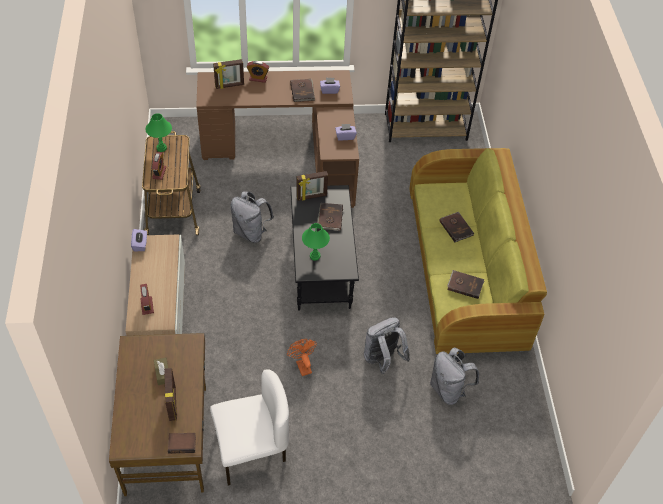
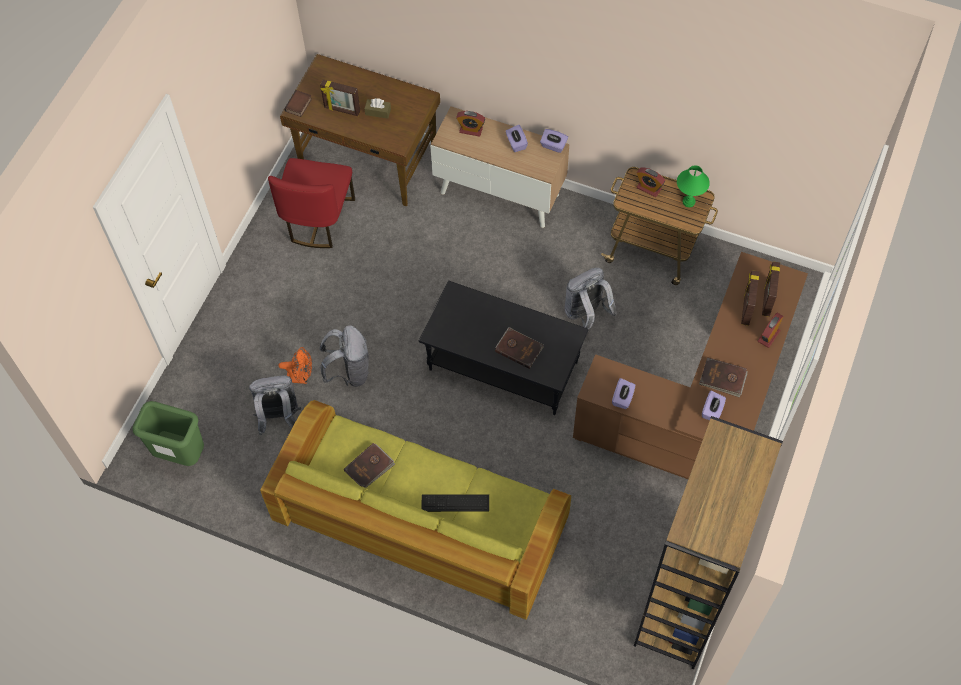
camera: 120 degrees right, 10 degrees up
white chair [210,369,289,486] -> red chair [268,158,355,248]
orange fan [287,339,317,376] -> orange fan moved to [278,347,312,384]
picture frame [296,171,328,201] -> picture frame moved to [741,270,759,326]
green table lamp [302,223,330,261] -> none
brown book [439,212,474,242] -> keyboard [421,494,489,512]
none -> green trash can [133,401,204,466]
none -> purple tissue box [506,125,528,152]

